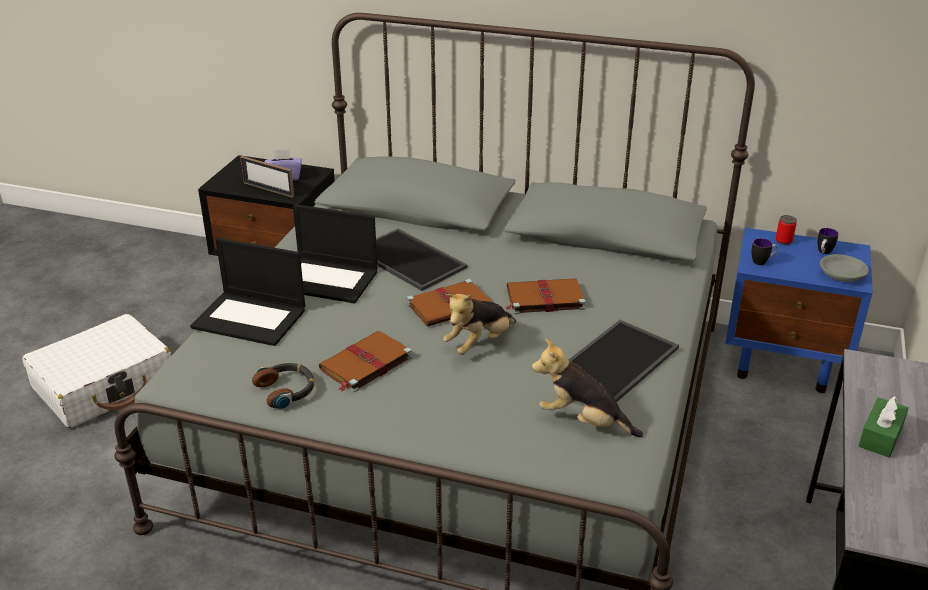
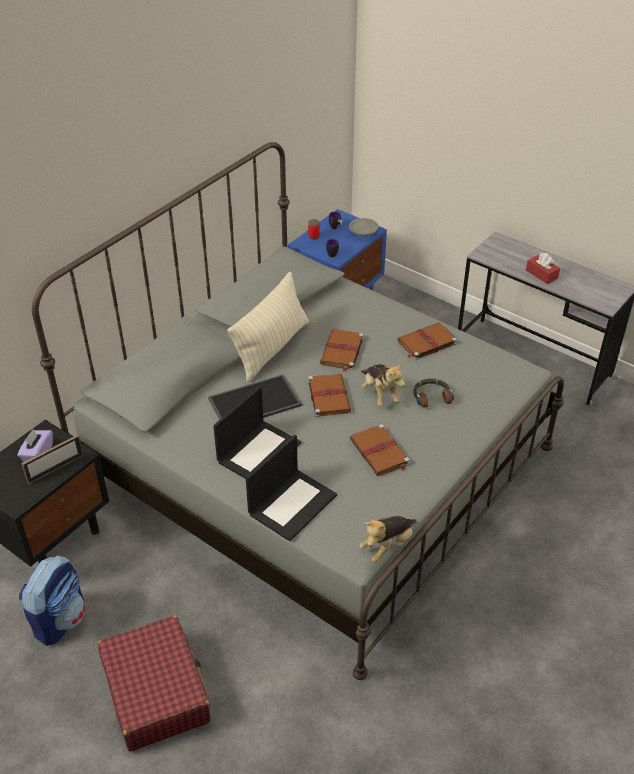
camera: 70 degrees left, 10 degrees up
white suitcase [22,314,171,428] -> red suitcase [98,615,211,751]
headphones [252,363,315,409] -> headphones moved to [413,379,454,408]
plush toy [532,339,643,438] -> plush toy moved to [360,516,417,563]
tray [569,320,679,402] -> brown book [398,323,457,360]
green tissue box [859,396,909,458] -> red tissue box [526,253,560,284]
none -> backpack [19,555,85,646]
none -> beige pillow [228,271,309,382]

